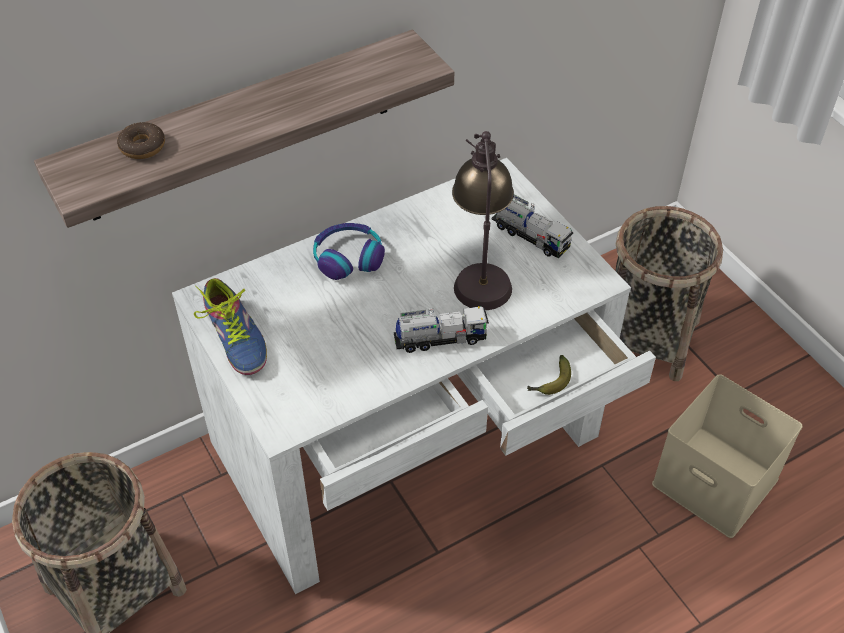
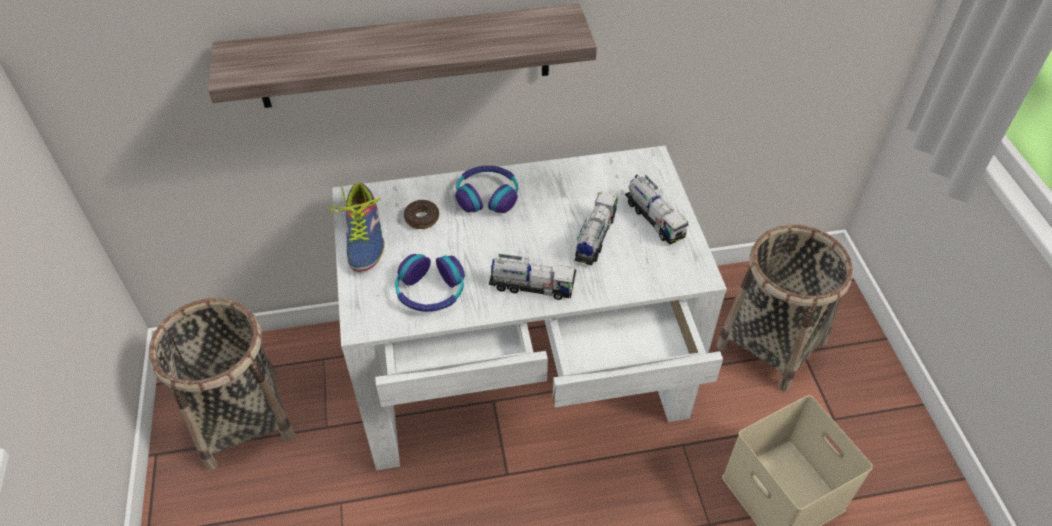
camera: 20 degrees right, 0 degrees up
donut [117,122,165,159] -> donut moved to [404,200,439,229]
table lamp [452,131,514,310] -> toy truck [574,191,618,265]
banana [527,355,571,395] -> none
none -> headphones [395,254,465,312]

